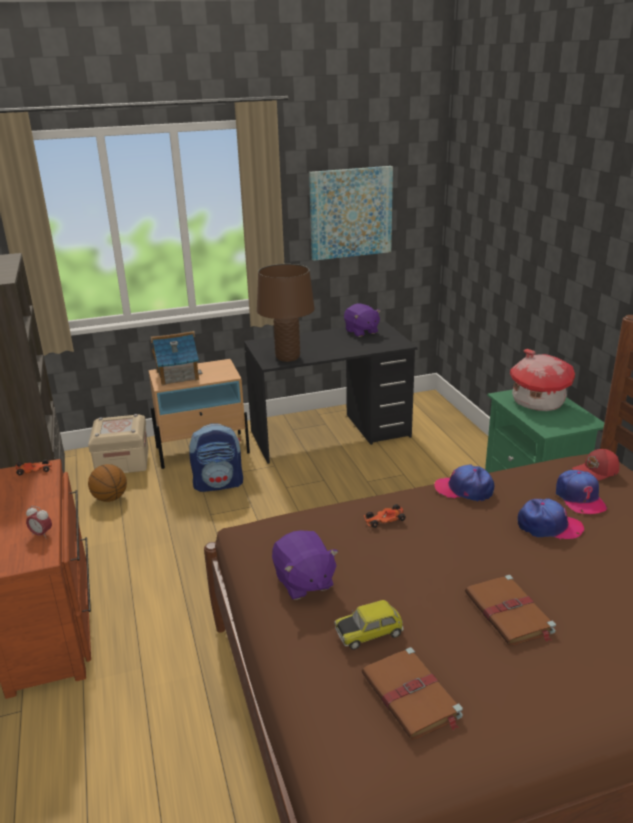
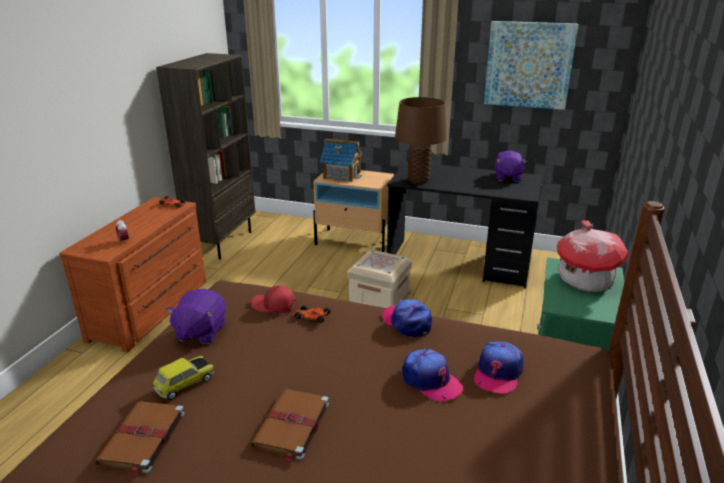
camera: 35 degrees right, 0 degrees up
beige storage box [88,414,149,473] -> beige storage box moved to [347,249,412,308]
basketball [88,464,127,502] -> none
backpack [189,423,243,492] -> none
toy car [334,600,404,650] -> toy car turned 120 degrees clockwise [153,356,214,400]
red cap [572,449,620,481] -> red cap moved to [251,285,296,313]

